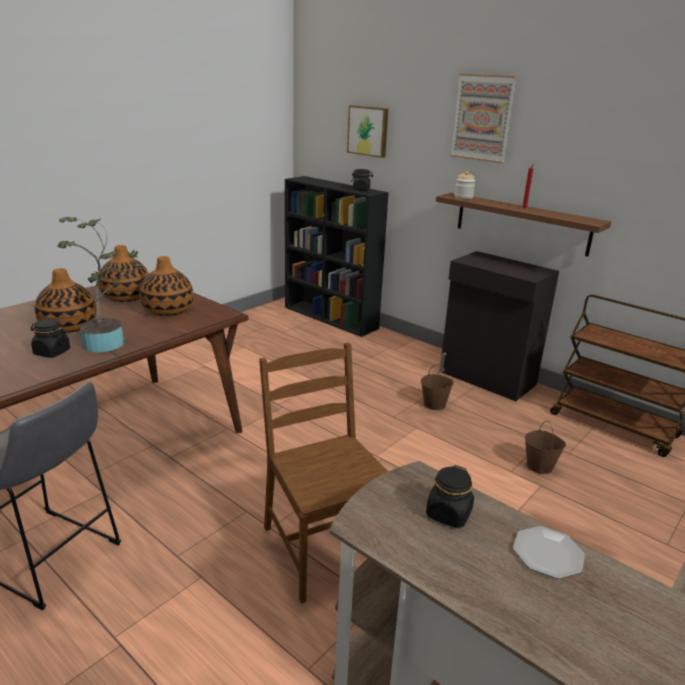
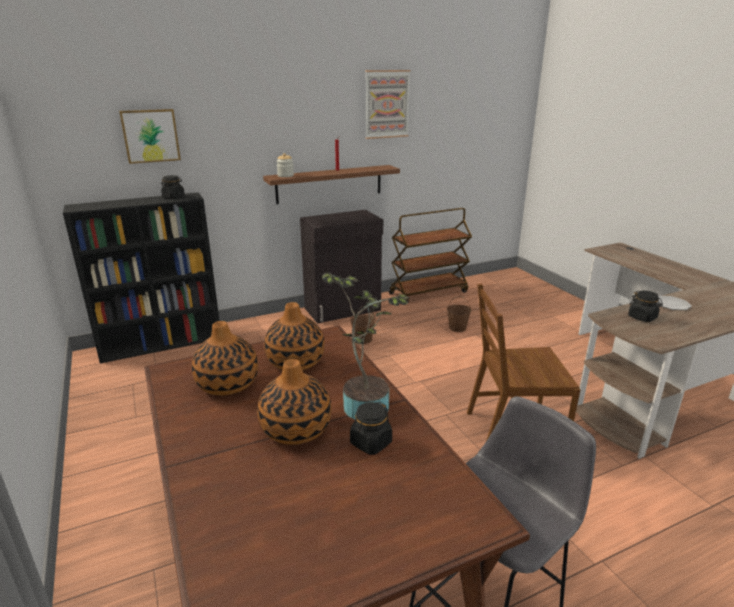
camera: 65 degrees left, 0 degrees up
picture [450,74,517,163] -> picture moved to [365,70,411,139]

